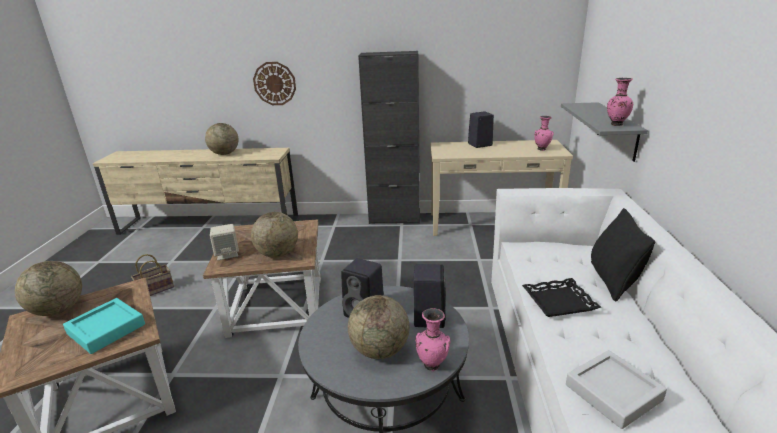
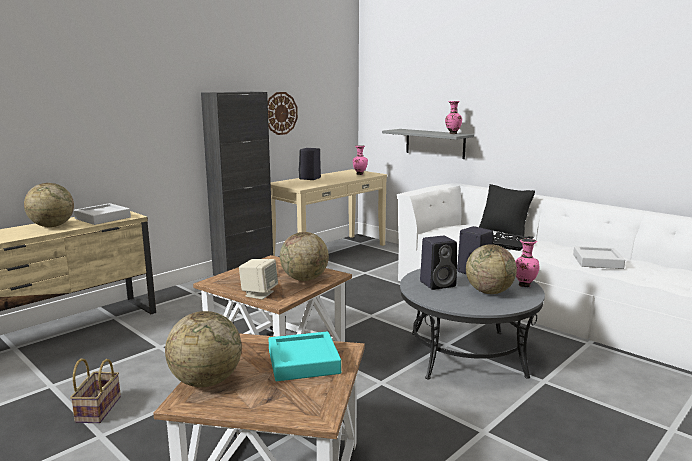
camera: 50 degrees left, 10 degrees down
wall clock [253,62,296,105] -> wall clock moved to [268,92,298,135]
none -> grey tray [74,203,131,225]

